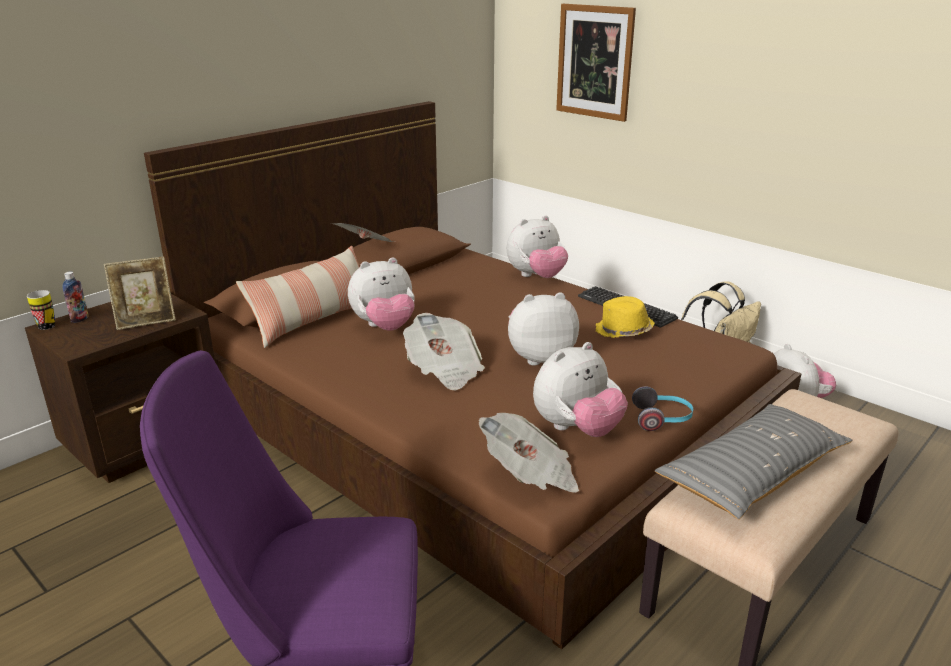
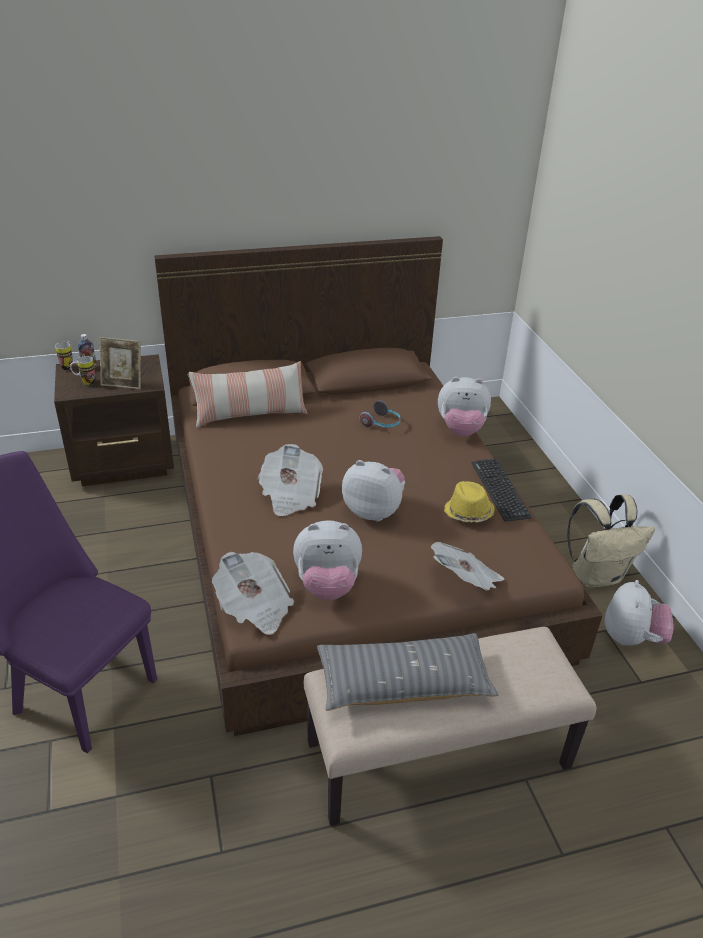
camera: 30 degrees right, 10 degrees up
newspaper [333,223,393,242] -> newspaper moved to [431,542,504,591]
plush toy [348,257,415,331] -> none
picture [556,4,636,122] -> none
headphones [632,386,694,431] -> headphones moved to [360,400,401,427]
none -> mug [70,356,95,385]

